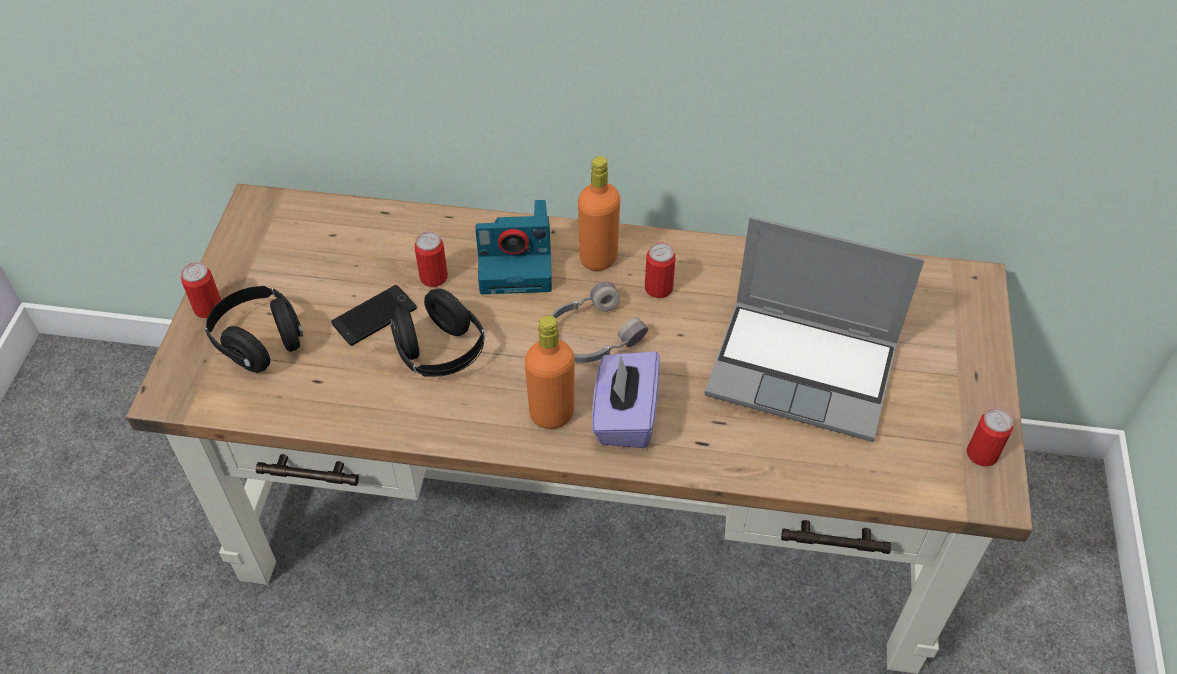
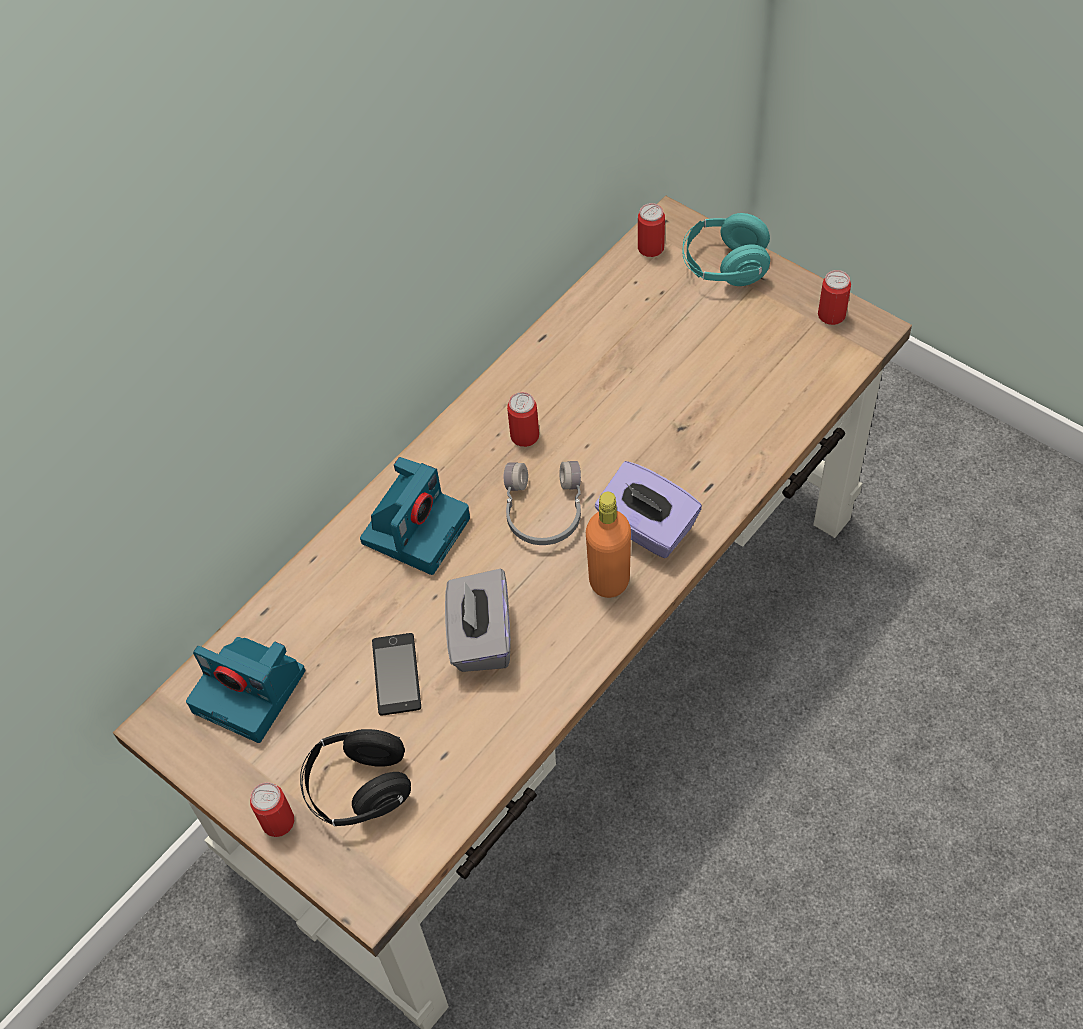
camera: 55 degrees left, 5 degrees up
black headphones [390,288,485,377] -> grey tissue box [445,569,511,672]
can [415,231,448,287] -> can moved to [638,203,665,257]
orange bottle [578,156,620,271] -> none
laptop [704,217,925,442] -> none
none -> camera [186,637,306,743]
none -> turquoise headphones [682,213,770,286]

